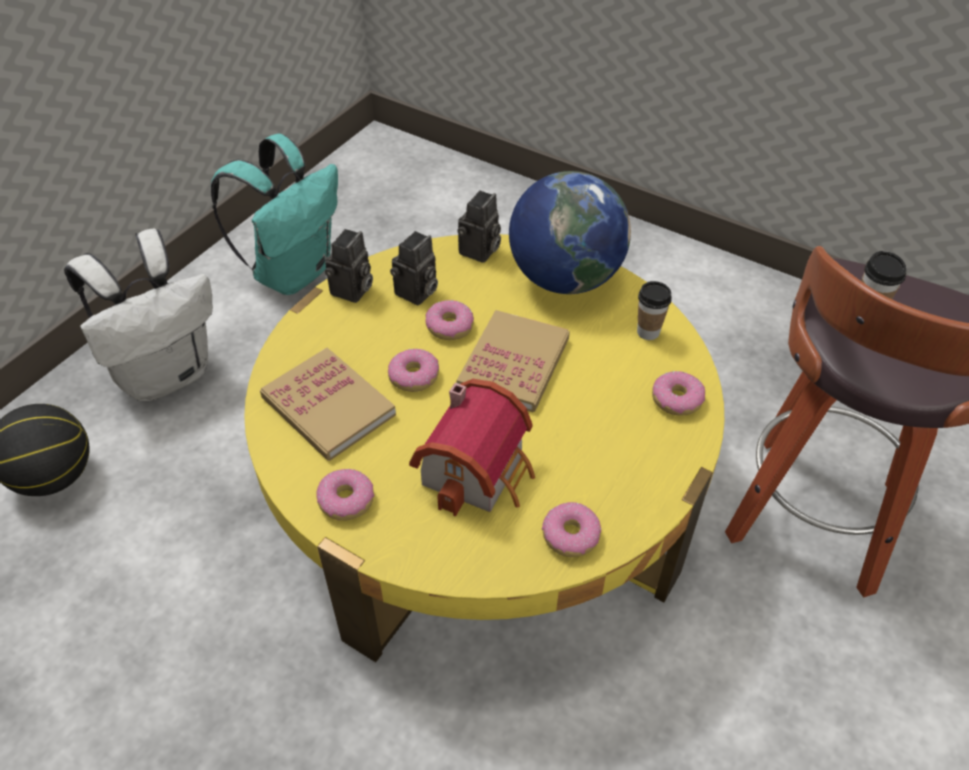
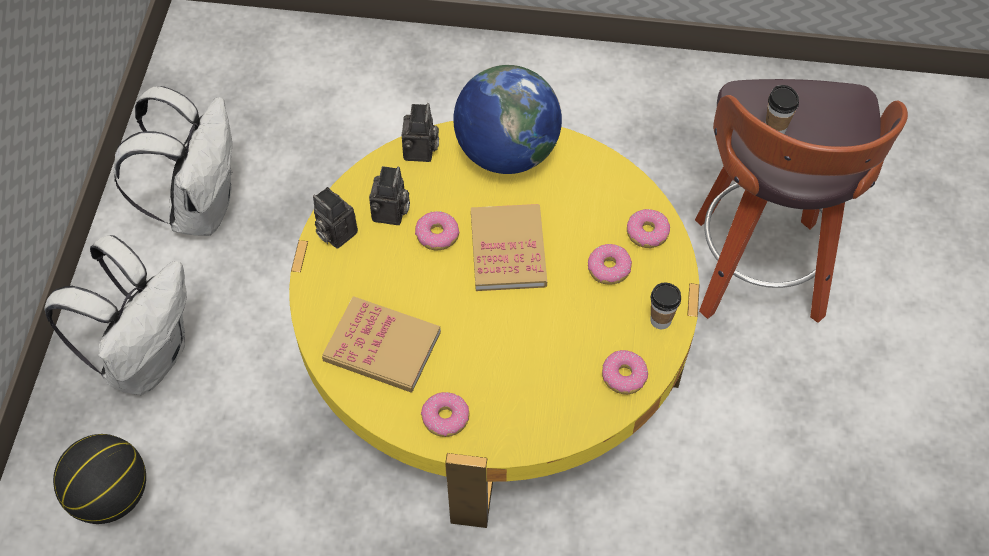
camera: 25 degrees left, 10 degrees up
turquoise backpack [211,134,338,295] -> white backpack [113,86,232,236]
camera [325,229,373,303] -> camera turned 135 degrees clockwise [313,187,358,248]
donut [388,349,439,392] -> donut moved to [588,244,632,285]
toy house [409,379,535,517] -> none
cup [637,281,672,340] -> cup moved to [651,282,681,329]

